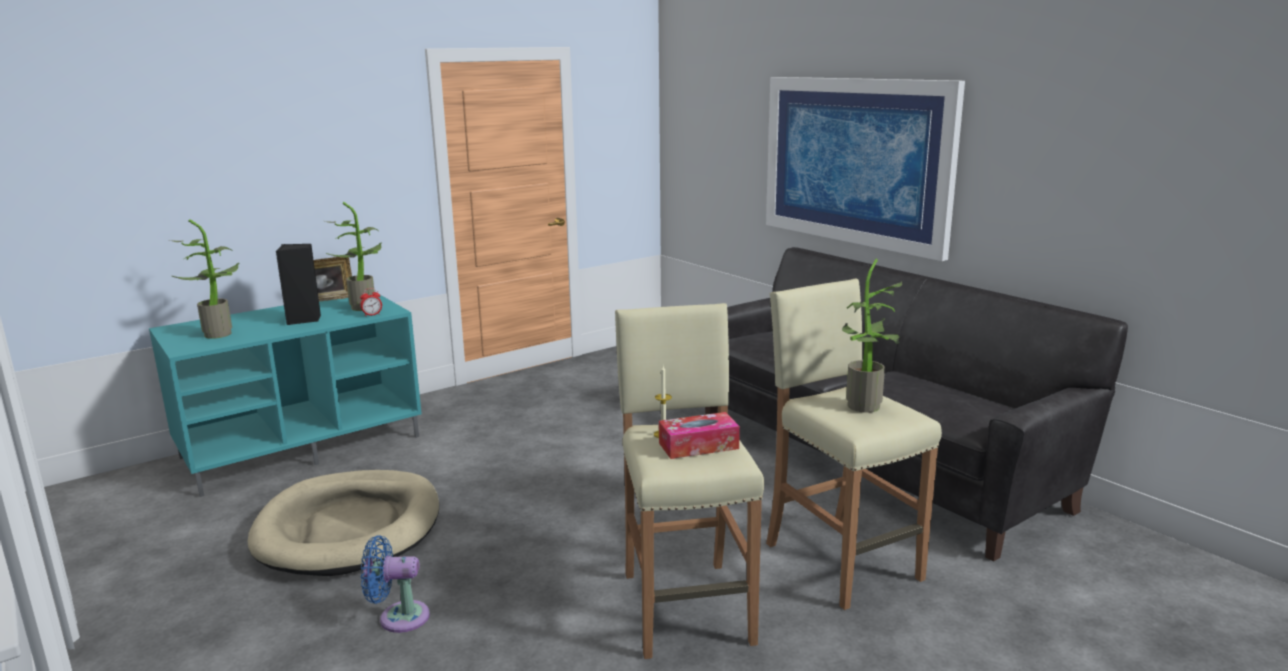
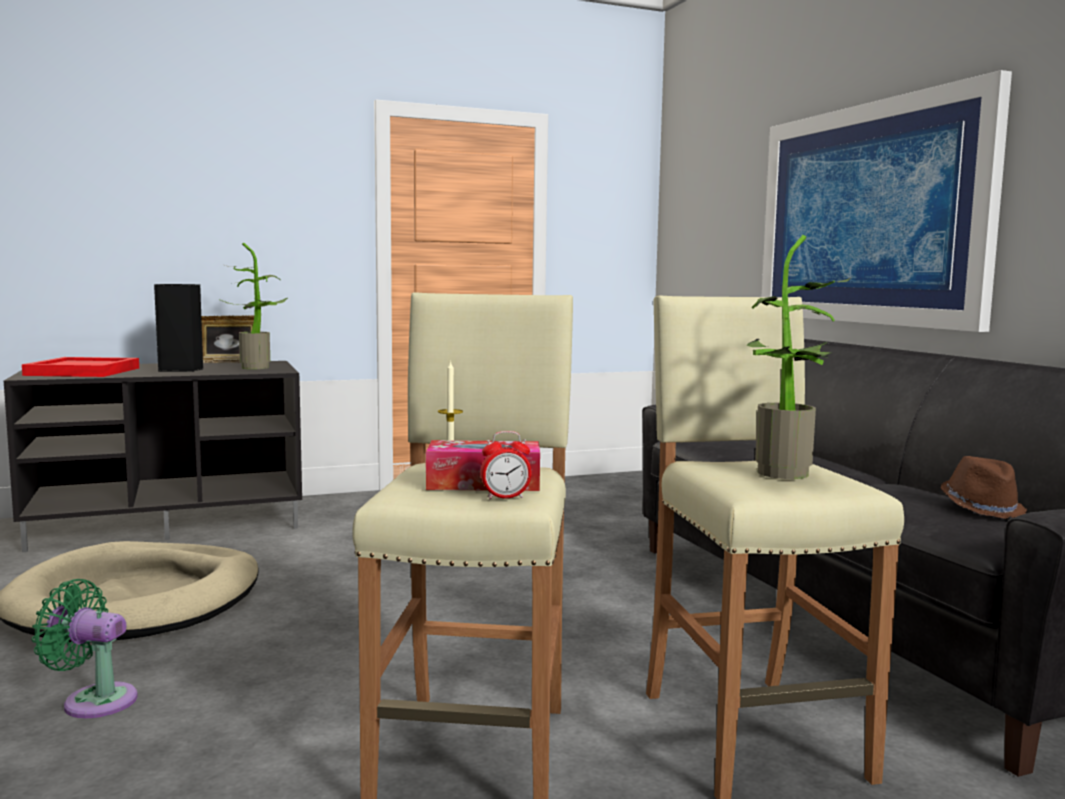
camera: 15 degrees right, 10 degrees down
turquoise tv stand [149,295,422,497] -> black tv stand [4,361,302,552]
potted plant [170,219,240,339] -> red tray [22,357,139,377]
alarm clock [360,288,382,316] -> alarm clock moved to [481,431,532,499]
blue fan [361,535,430,633] -> green fan [32,579,138,718]
none -> brown hat [940,456,1027,519]

